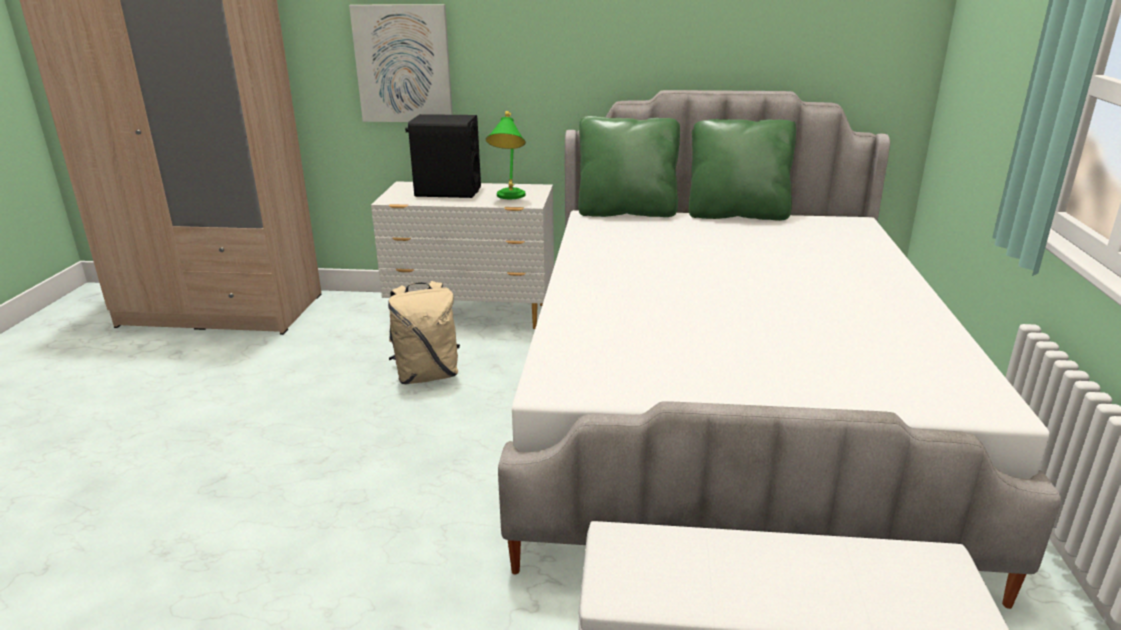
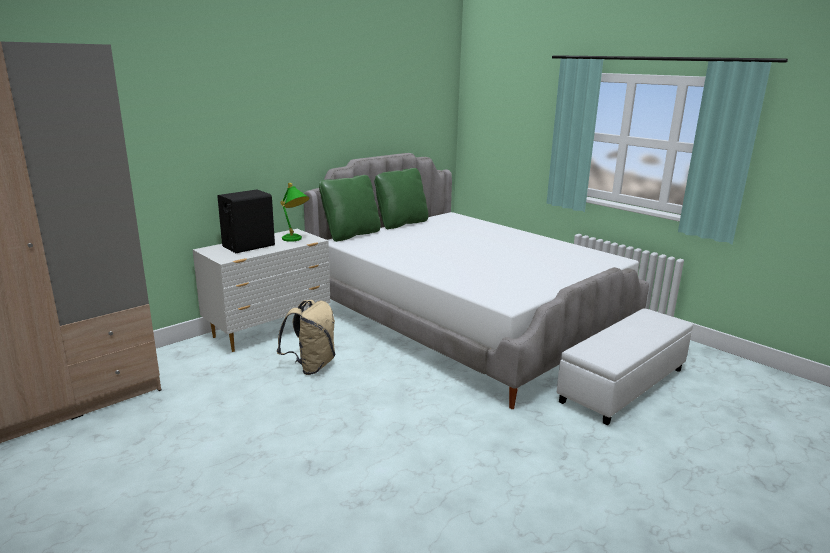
camera: 50 degrees left, 5 degrees down
picture [349,4,453,122] -> none

